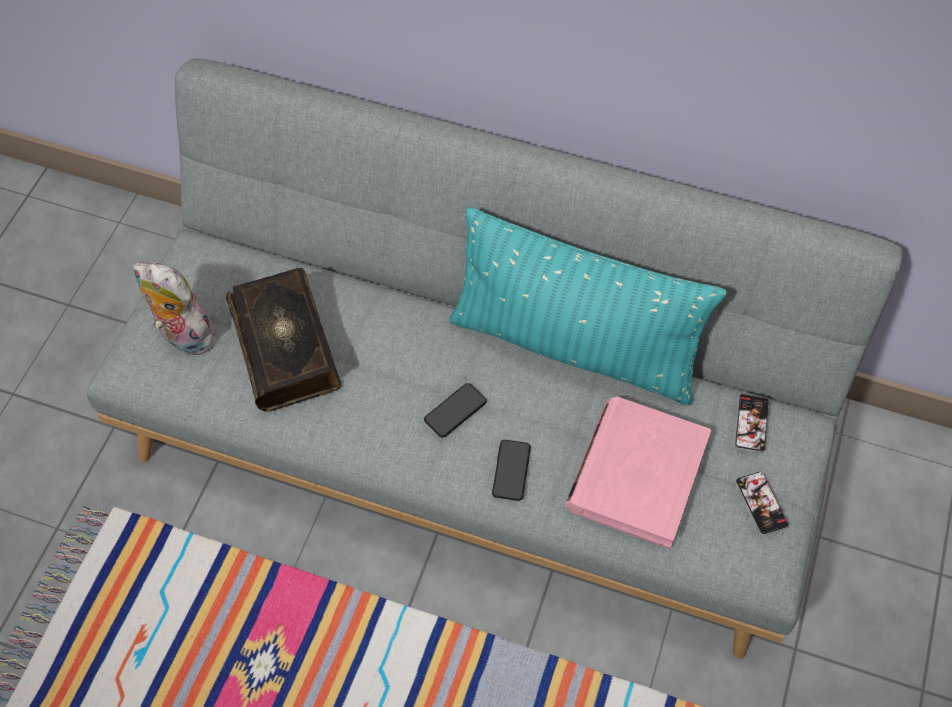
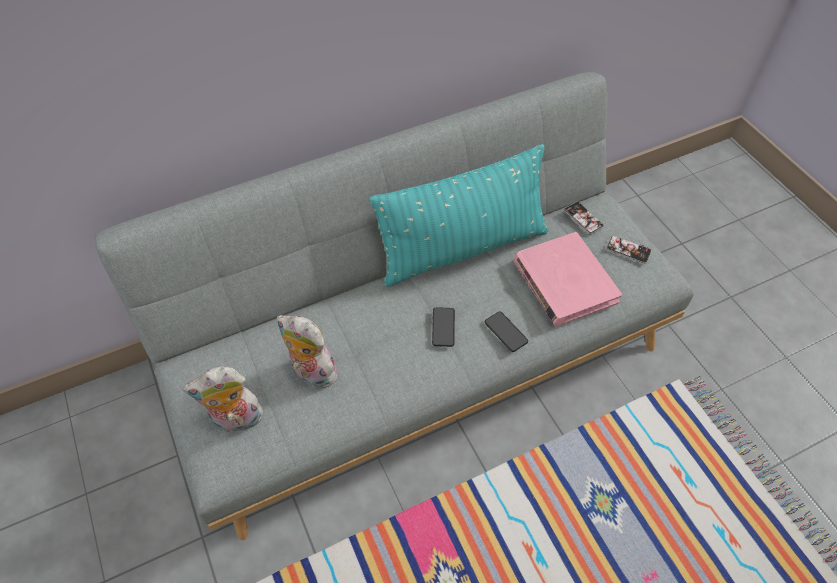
camera: 45 degrees left, 5 degrees down
book [226,268,341,411] -> plush toy [277,315,338,388]

